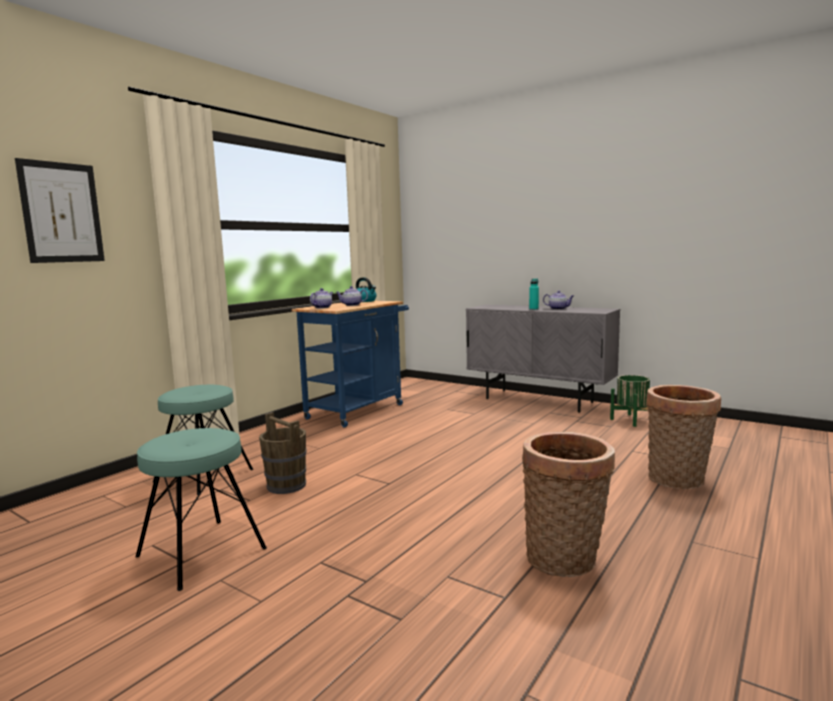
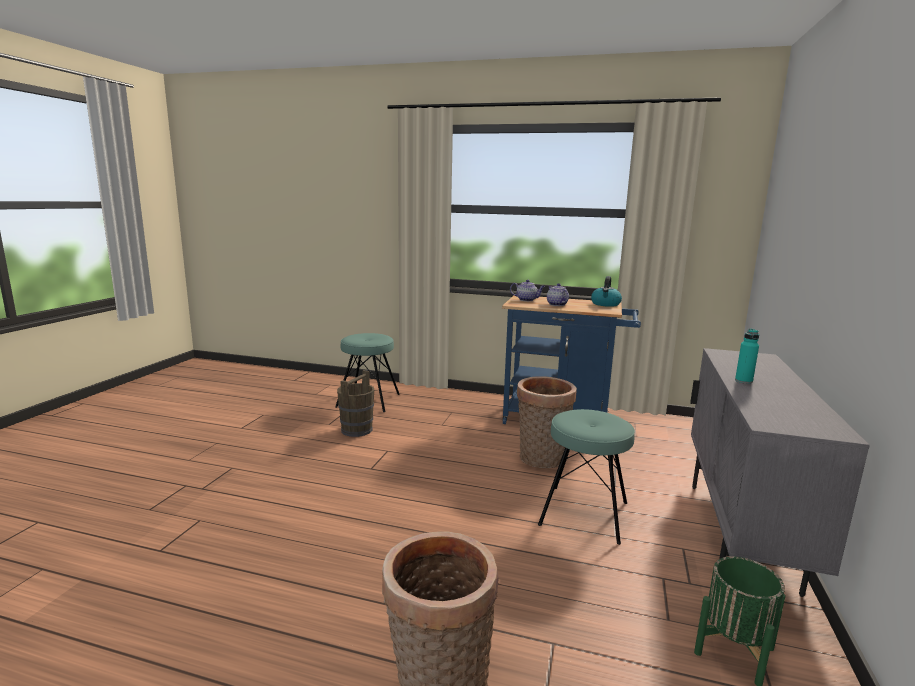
camera: 70 degrees right, 5 degrees up
picture [15,158,105,263] -> none
turquoise stool [136,428,267,591] -> turquoise stool moved to [538,409,635,545]
basket [522,432,615,577] -> basket moved to [517,376,577,468]
teapot [543,291,574,310] -> none

